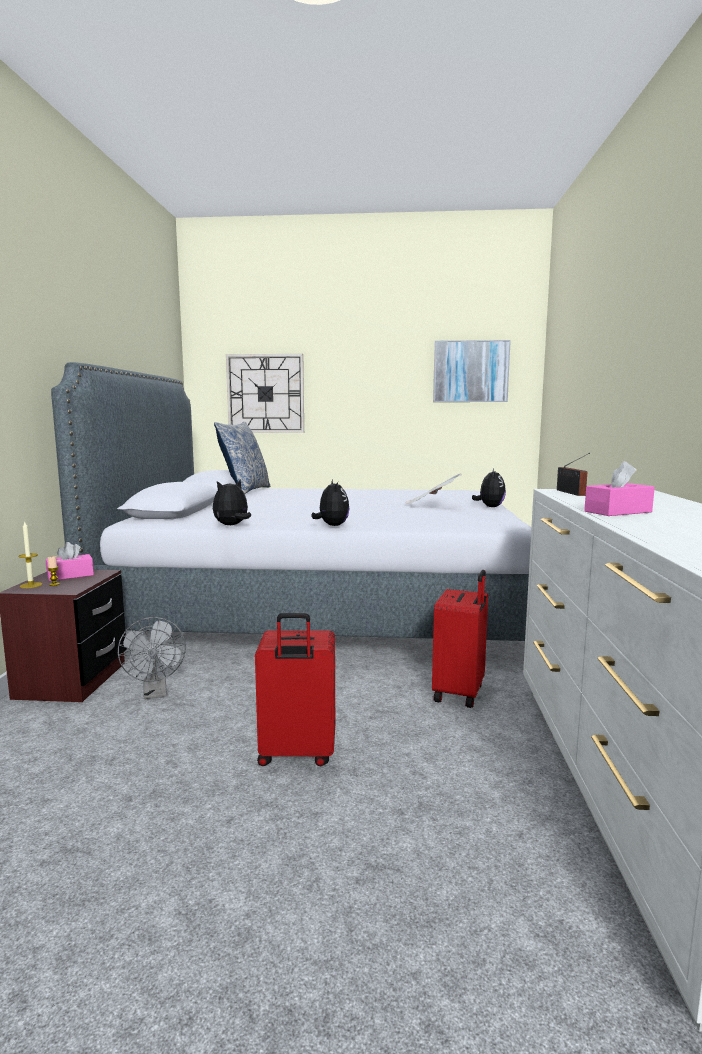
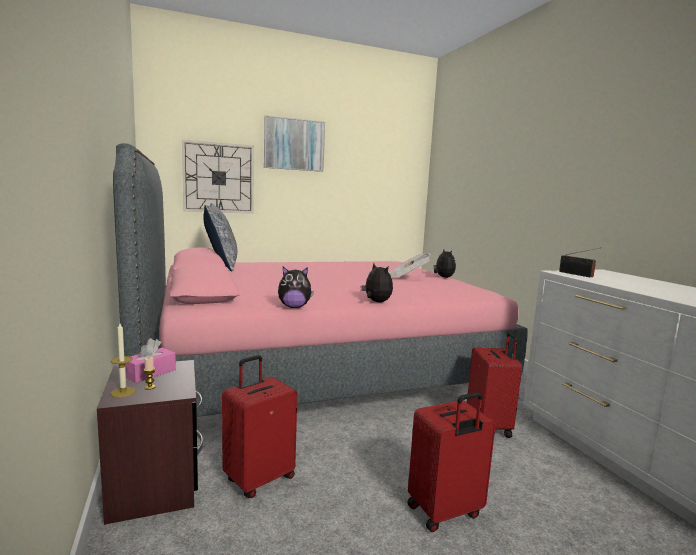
camera: 25 degrees left, 0 degrees up
grey bed [51,362,531,641] -> pink bed [113,143,528,417]
grey fan [118,617,186,699] -> red suitcase [222,355,297,498]
plush toy [213,479,251,525] -> plush toy turned 120 degrees counterclockwise [278,267,314,308]
picture [433,340,511,402] -> picture moved to [264,115,325,172]
pink tissue box [584,461,655,516] -> none

